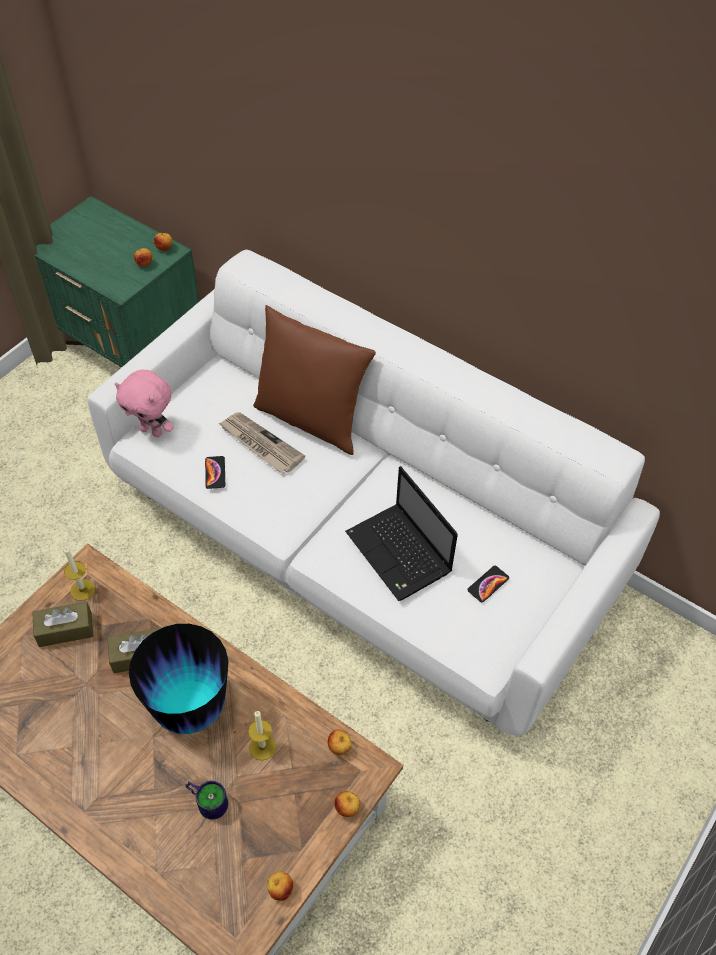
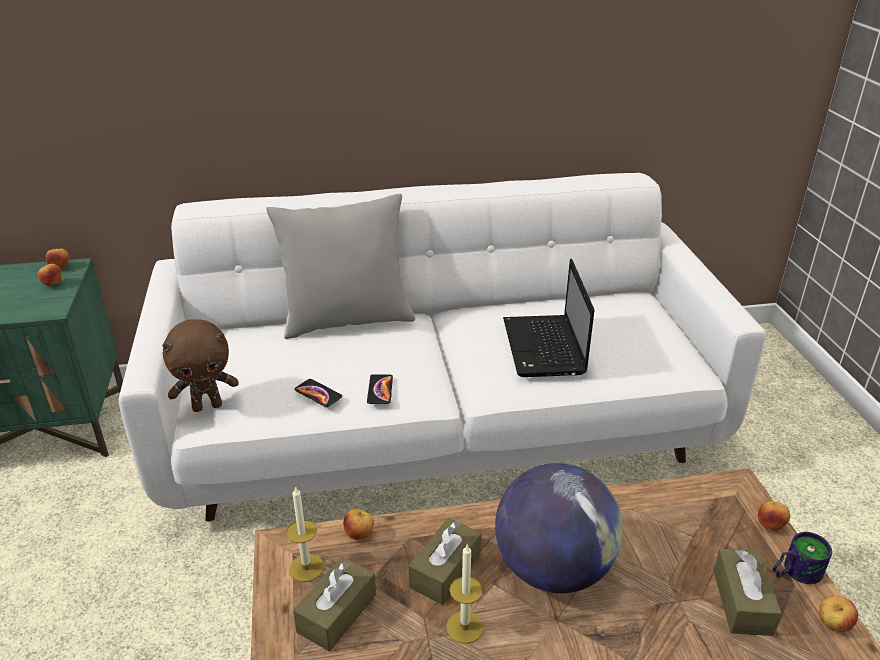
camera: 45 degrees left, 20 degrees down
pink plush toy [115,370,174,437] -> brown plush toy [162,319,239,412]
vase [129,624,229,734] -> globe [495,463,623,593]
mug [185,781,228,820] -> mug moved to [773,532,832,584]
newspaper [218,412,305,473] -> none
candle [248,711,276,760] -> candle moved to [446,545,484,644]
brown pillow [253,305,376,455] -> grey pillow [266,194,415,339]
apple [328,730,352,755] -> apple moved to [343,509,374,540]
laptop [345,466,458,601] -> laptop turned 75 degrees clockwise [503,259,595,377]
phone [467,566,509,602] -> phone moved to [367,374,393,404]
none -> brown tissue box [713,549,782,636]

